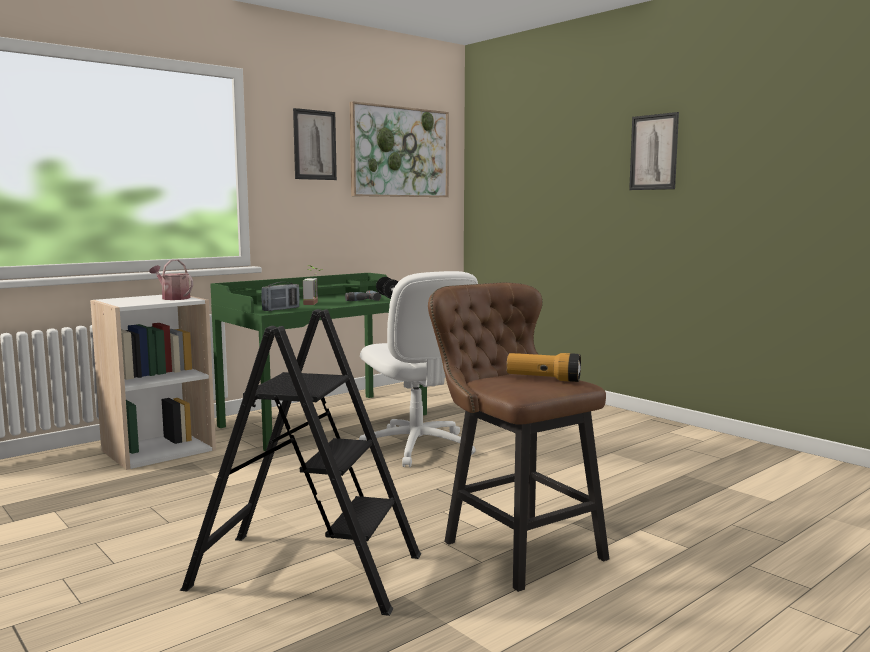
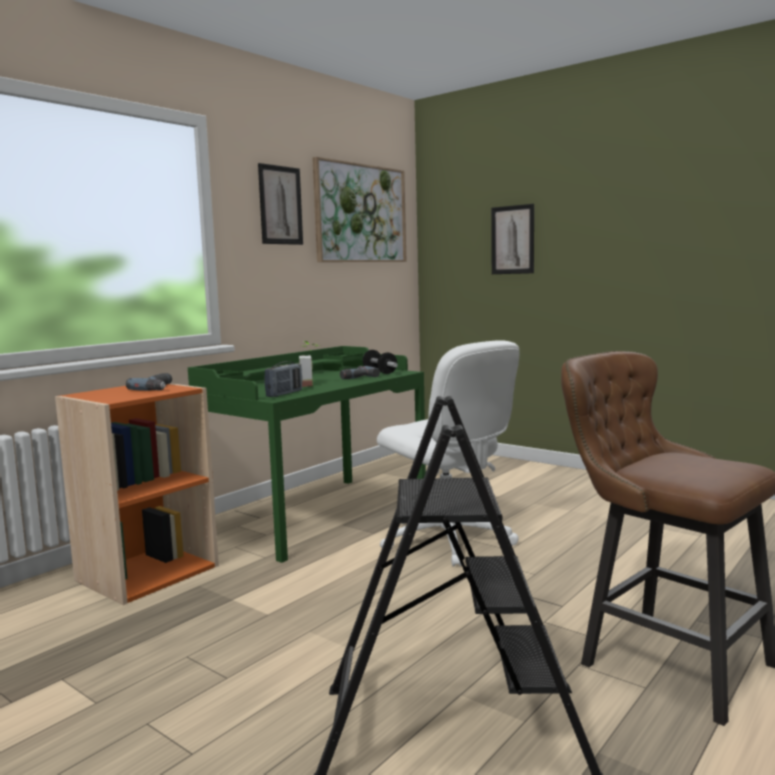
camera: 10 degrees left, 0 degrees up
white bookcase [90,295,216,470] -> orange bookcase [55,383,219,605]
watering can [150,260,193,300] -> power drill [126,373,172,391]
flashlight [507,353,581,382] -> none
picture [629,112,679,190] -> picture moved to [491,204,534,274]

